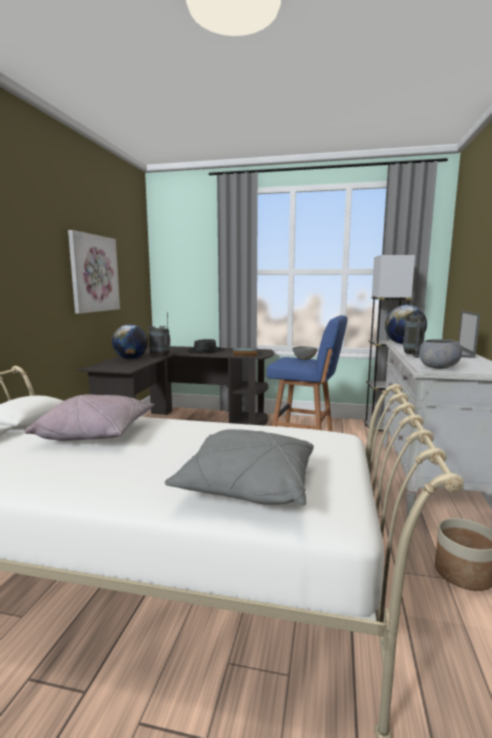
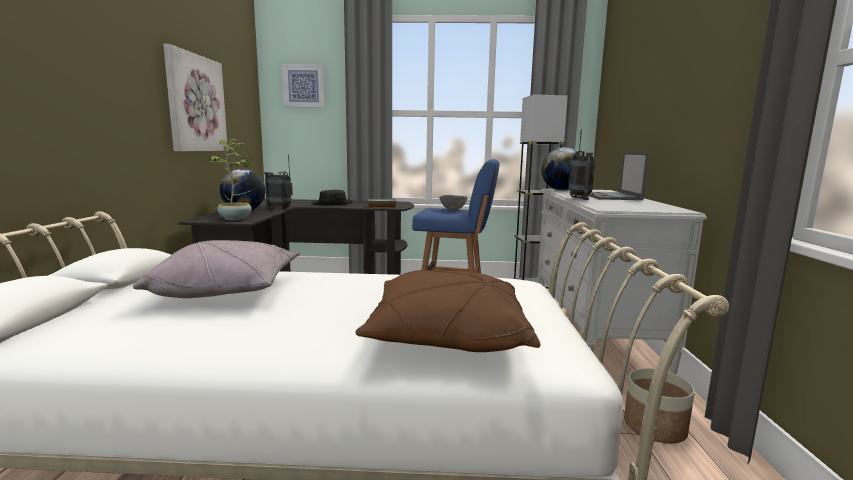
camera: 10 degrees left, 0 degrees up
grey pillow [165,429,314,506] -> brown pillow [355,270,541,352]
grey bowl [419,339,462,369] -> none
none -> potted plant [209,139,253,220]
none -> picture [282,64,325,108]

